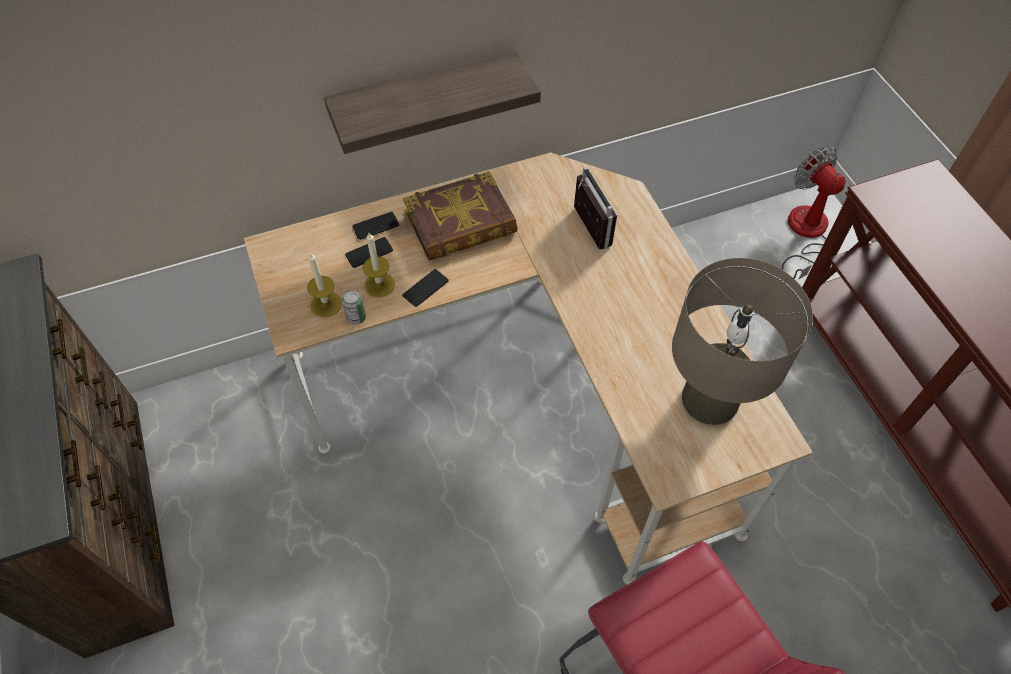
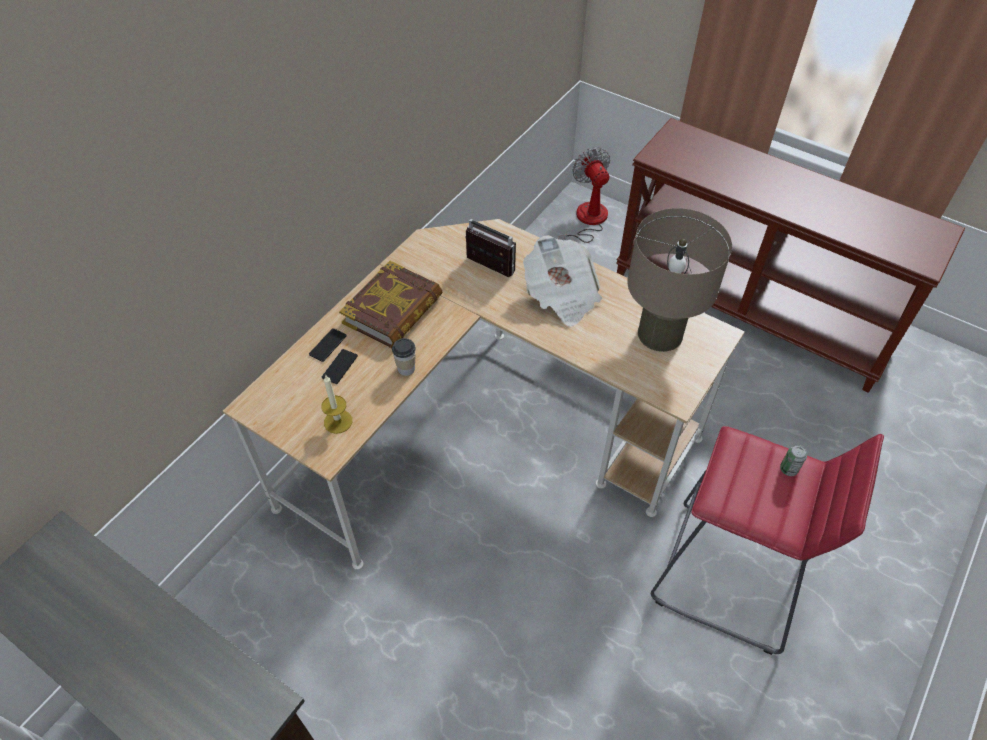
camera: 35 degrees left, 5 degrees down
shelf [324,49,541,154] -> none
can [342,290,366,325] -> can moved to [780,445,807,476]
candle [363,233,395,297] -> none
phone [402,269,449,307] -> cup [392,338,416,376]
fan [782,146,846,279] -> fan turned 45 degrees clockwise [559,147,610,243]
none -> newspaper [523,235,602,327]

